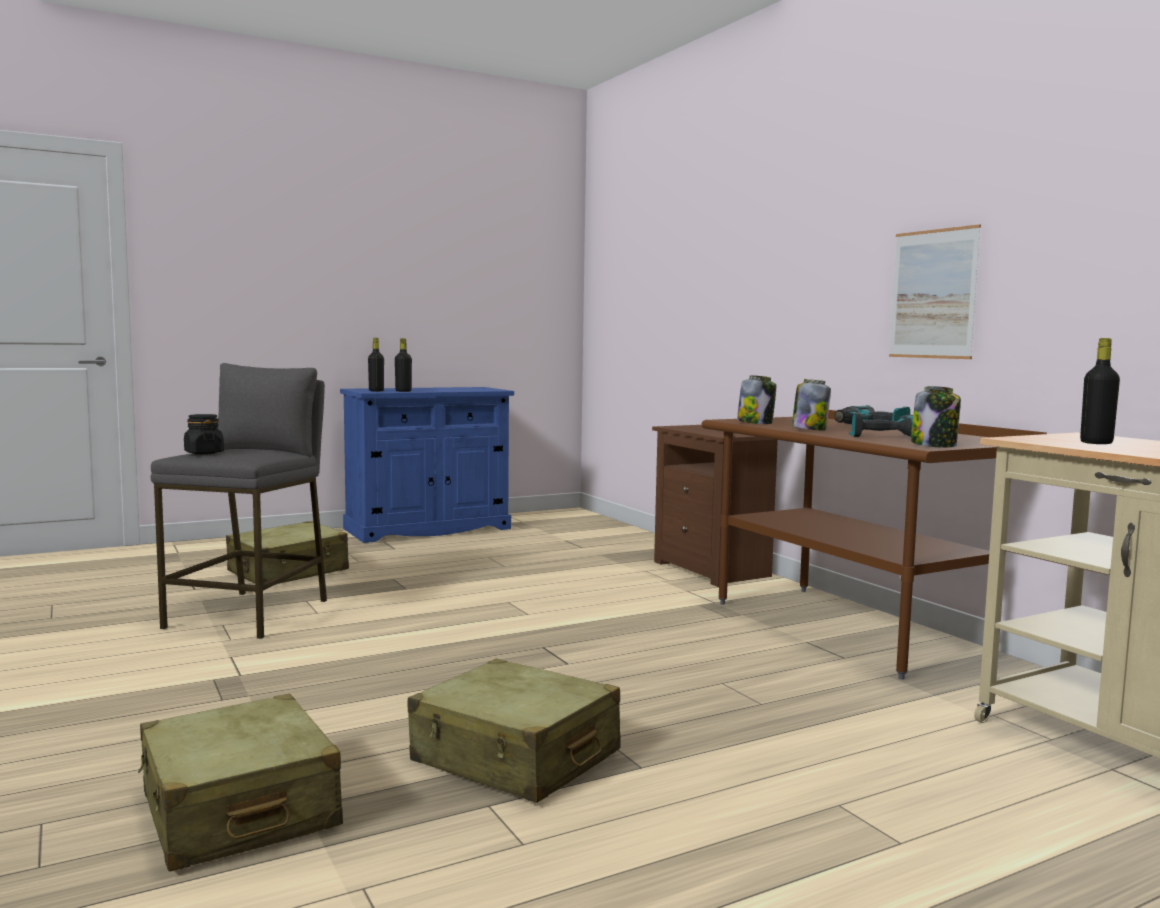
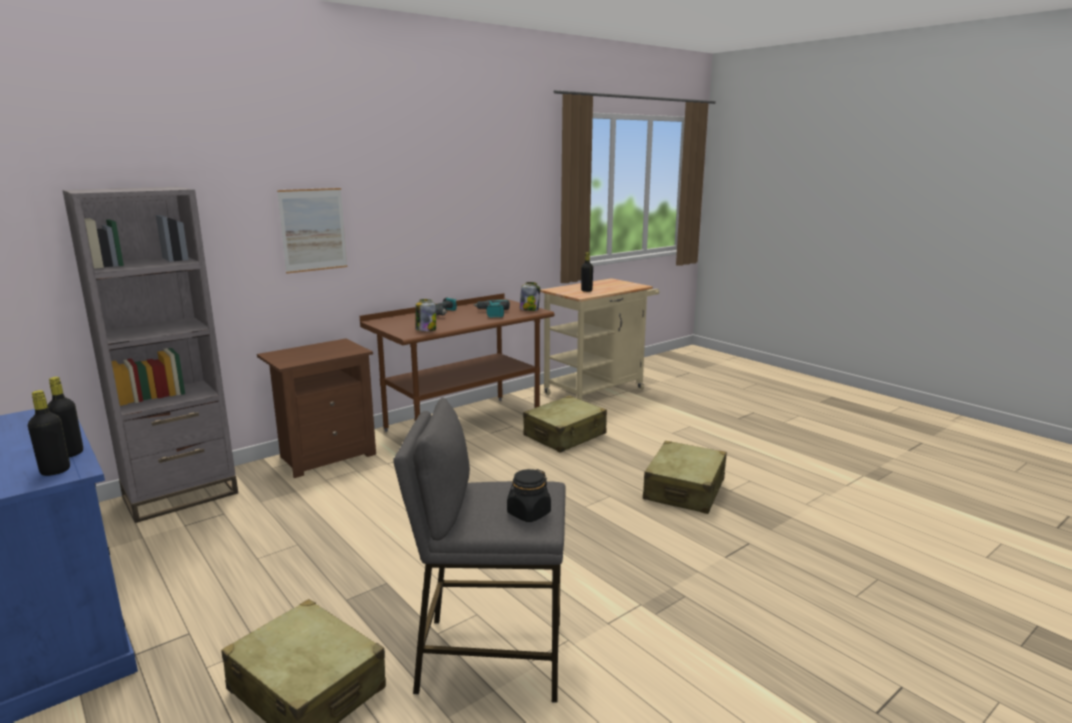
camera: 100 degrees left, 10 degrees up
beige suitcase [138,694,343,872] -> beige suitcase moved to [523,396,607,453]
jar [792,379,831,431] -> none
picture [889,224,981,359] -> picture moved to [277,188,347,274]
none -> grey bookcase [62,187,238,523]

